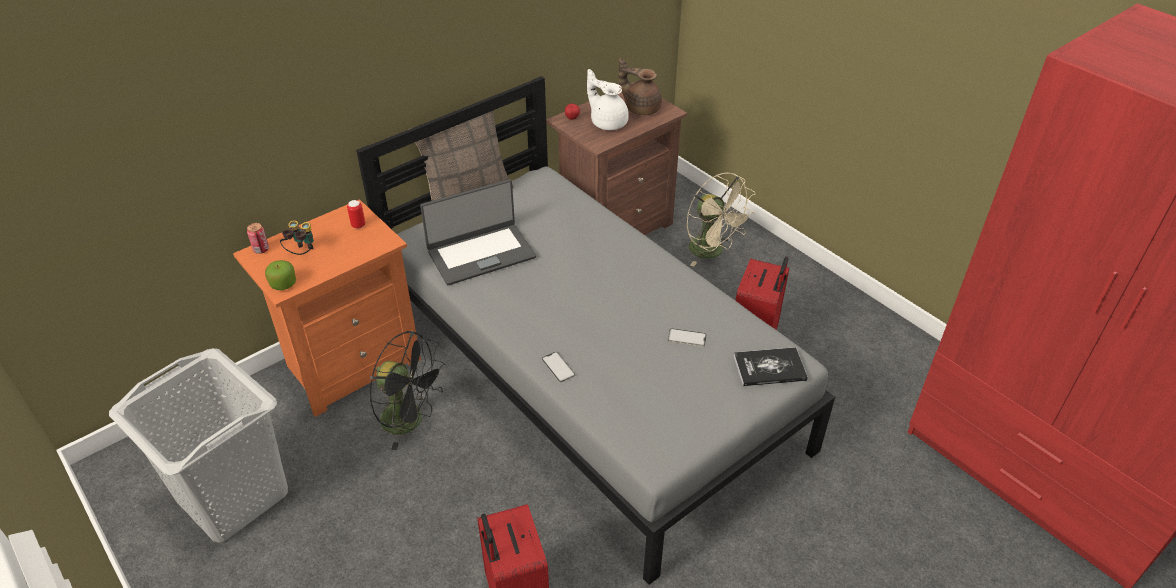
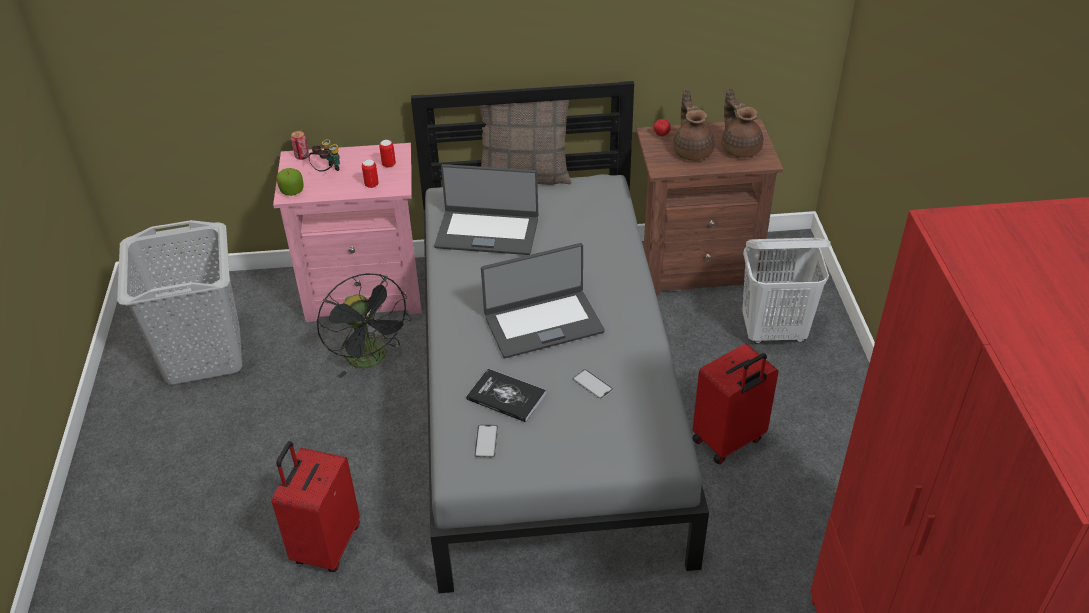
camera: 35 degrees right, 0 degrees up
orange nightstand [233,199,421,417] -> pink nightstand [273,143,422,322]
phone [541,351,576,382] -> phone moved to [474,425,498,458]
white teapot [587,69,629,130] -> brown teapot [673,89,715,160]
beige fan [687,173,755,267] -> white laundry basket [742,238,831,344]
book [734,347,808,386] -> book moved to [466,369,546,422]
none -> can [362,160,379,188]
none -> laptop [481,243,605,358]

